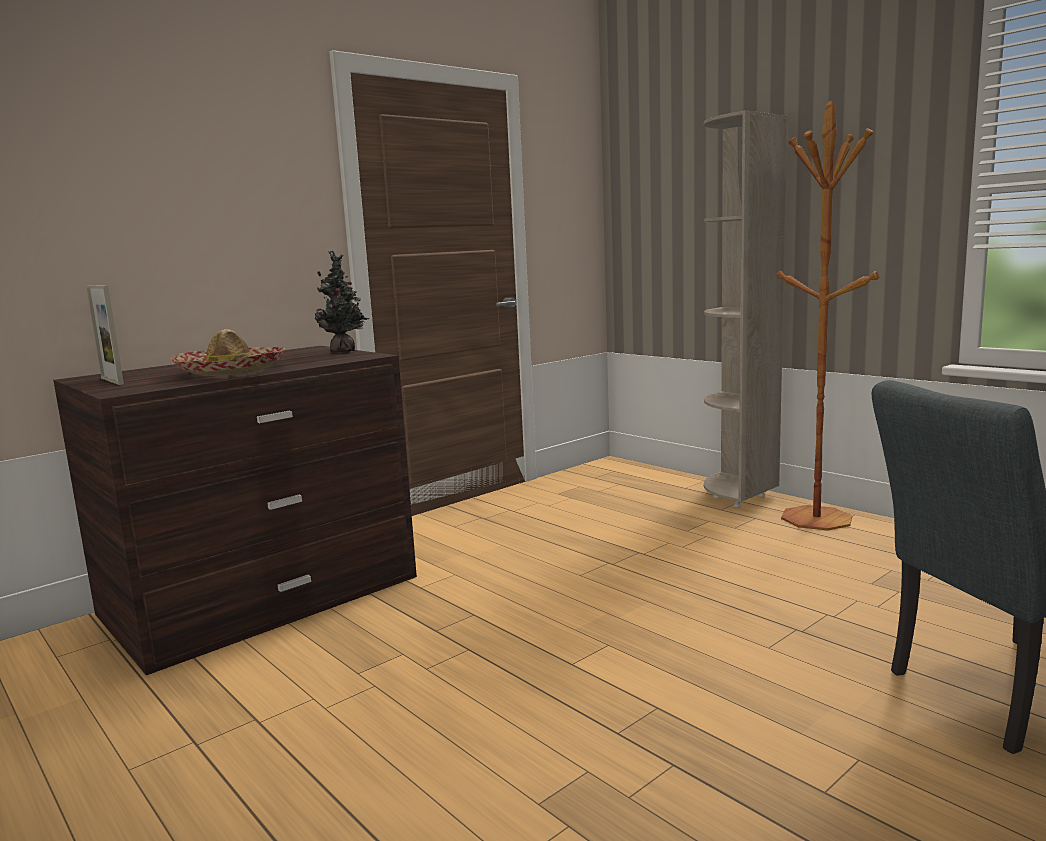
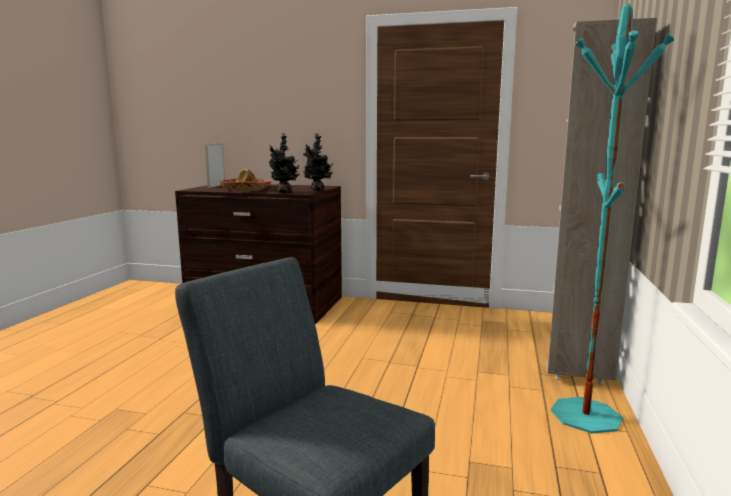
camera: 55 degrees right, 0 degrees up
orange clothes rack [776,101,880,530] -> turquoise clothes rack [551,3,674,433]
none -> potted plant [269,133,299,193]

